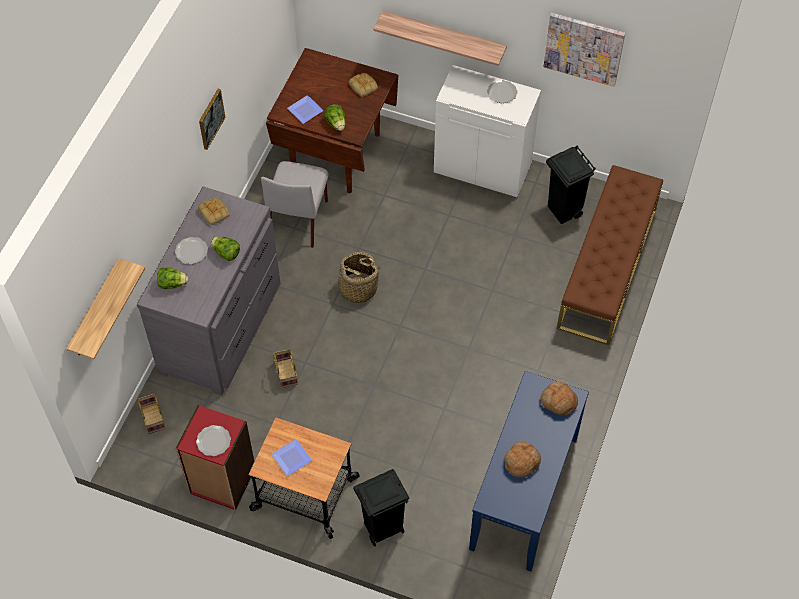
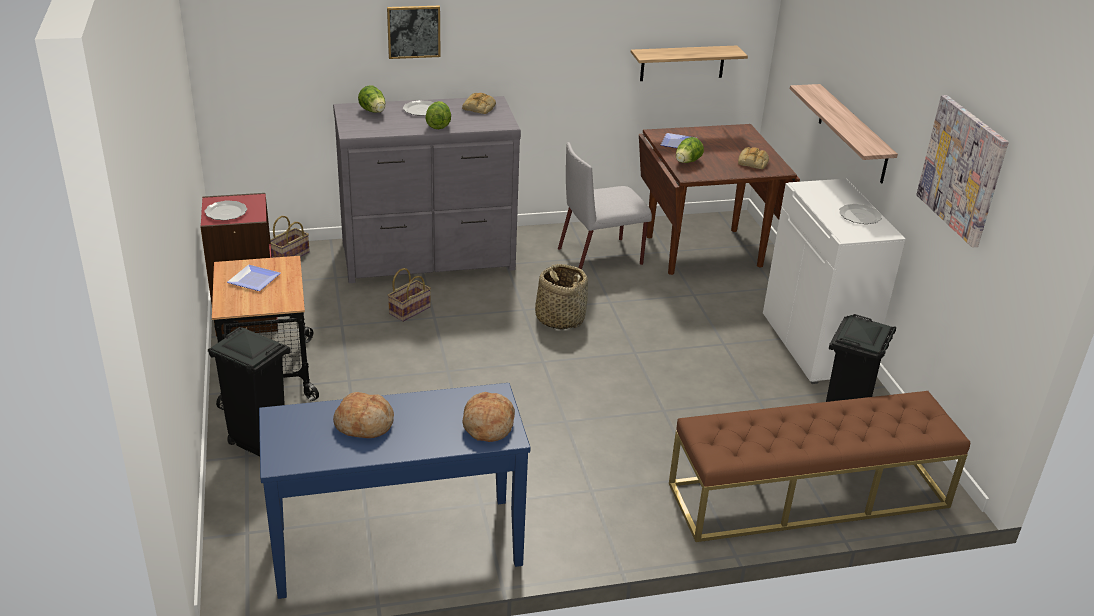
camera: 55 degrees right, 25 degrees down
shelf [66,258,145,359] -> shelf moved to [631,45,748,81]
picture [199,89,225,150] -> picture moved to [387,6,441,59]

